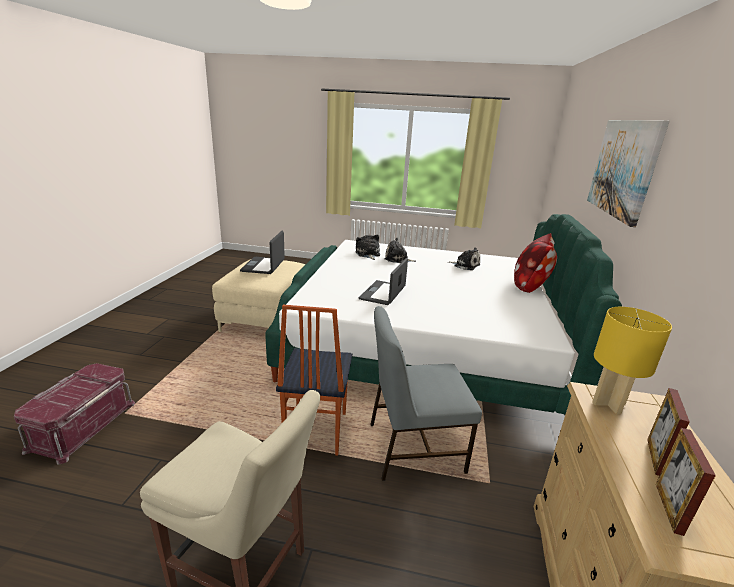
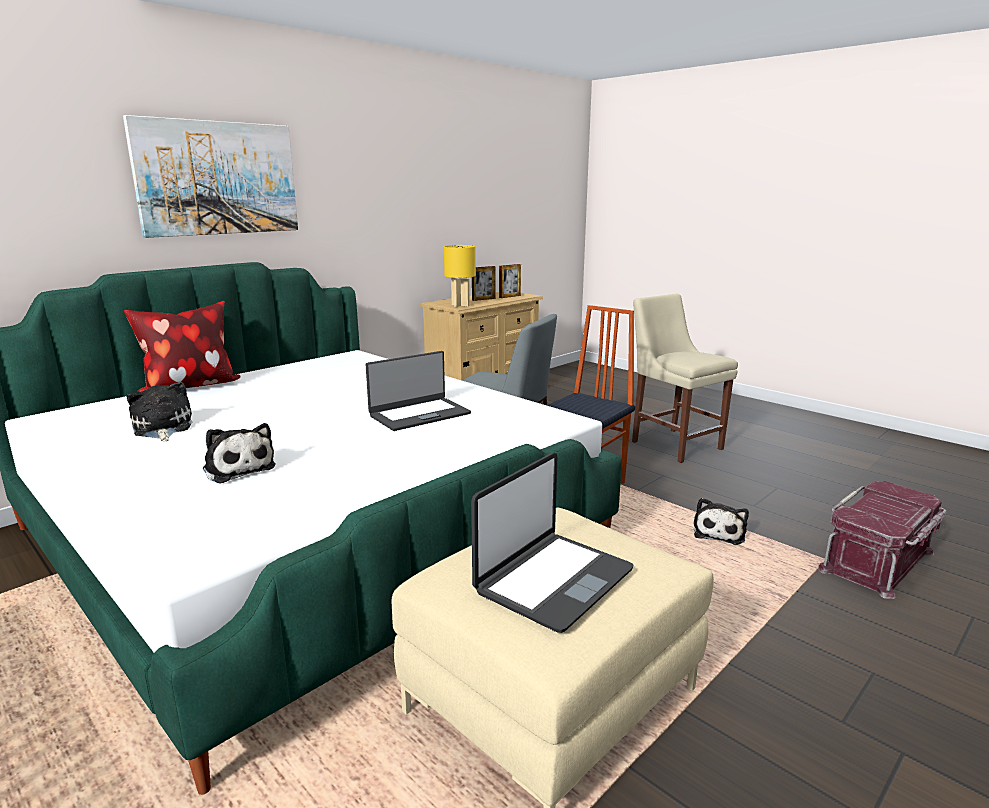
camera: 145 degrees left, 5 degrees down
plush toy [355,235,380,260] -> plush toy moved to [694,498,749,545]

